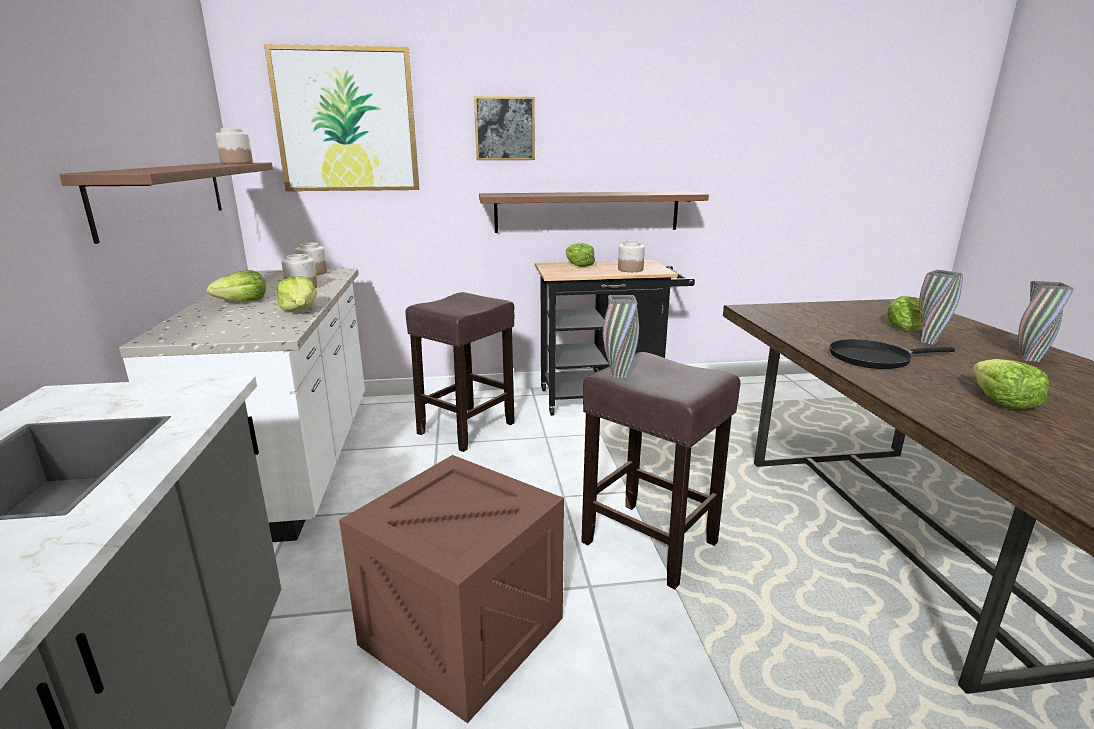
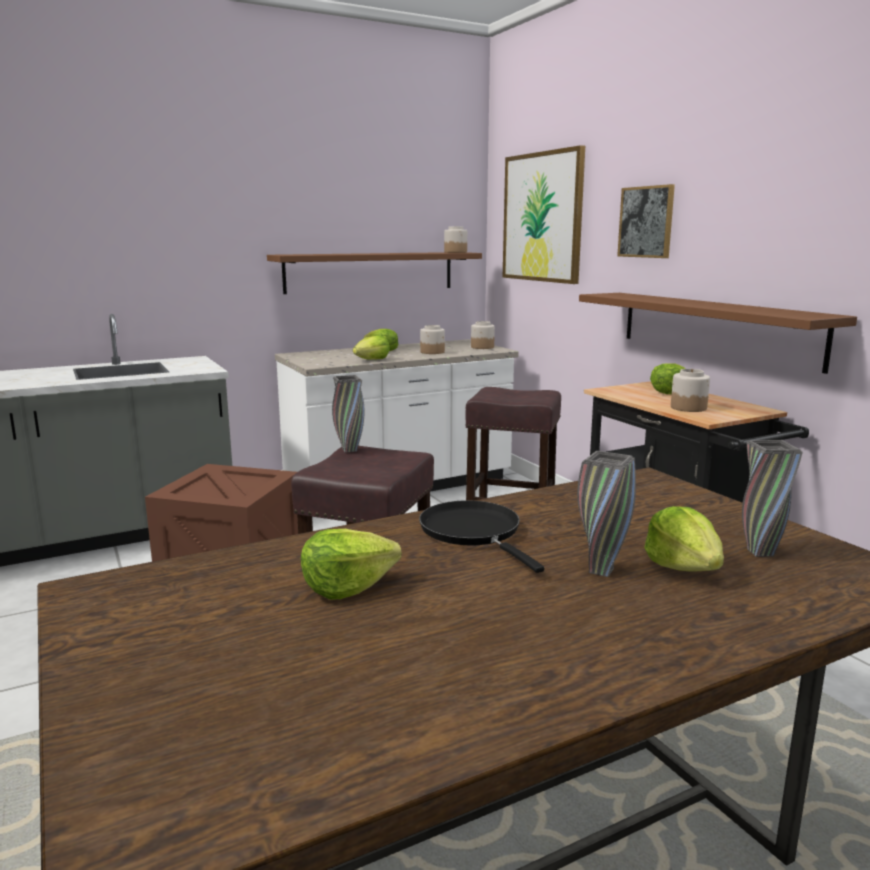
camera: 70 degrees right, 5 degrees down
grey vase [1018,281,1074,362] -> grey vase moved to [742,440,803,557]

